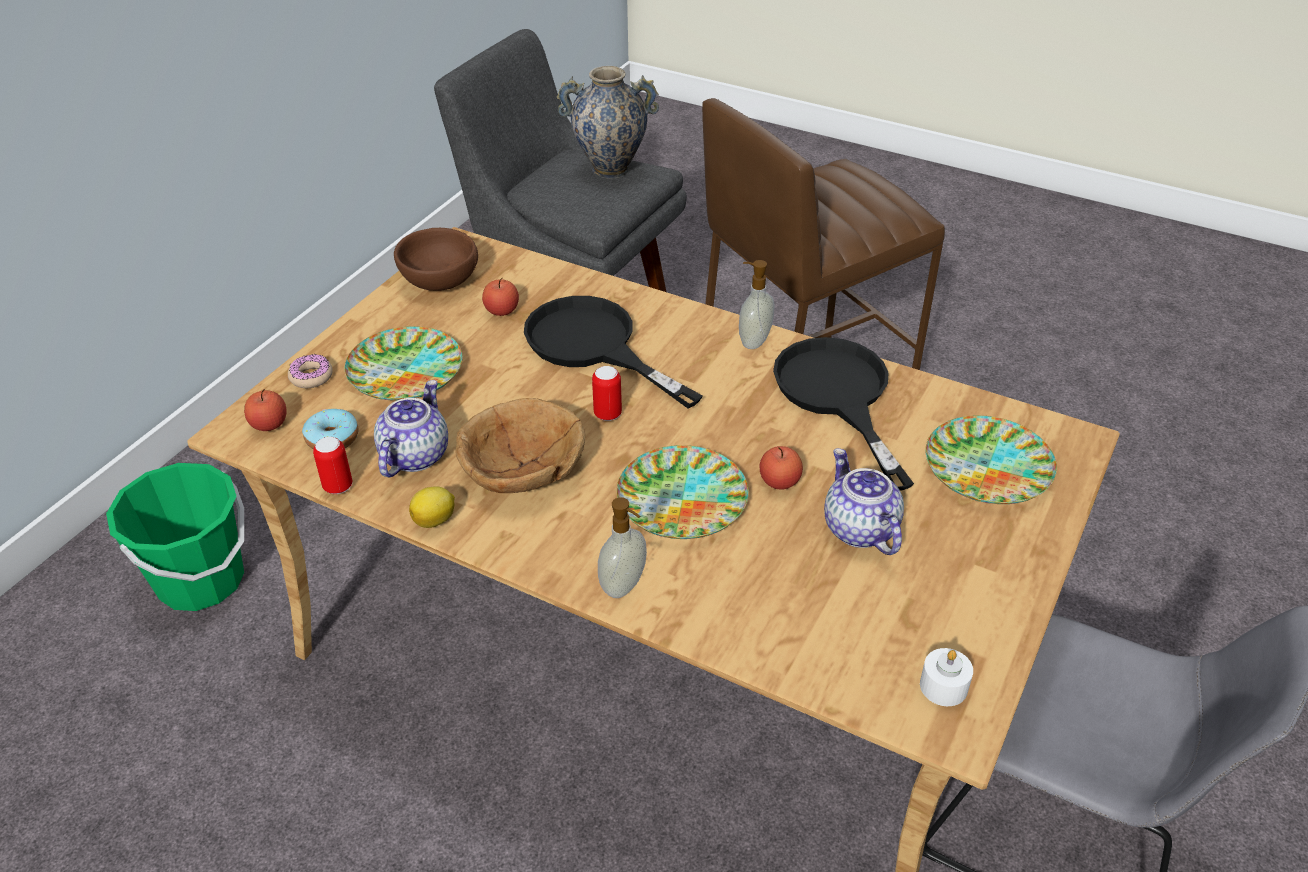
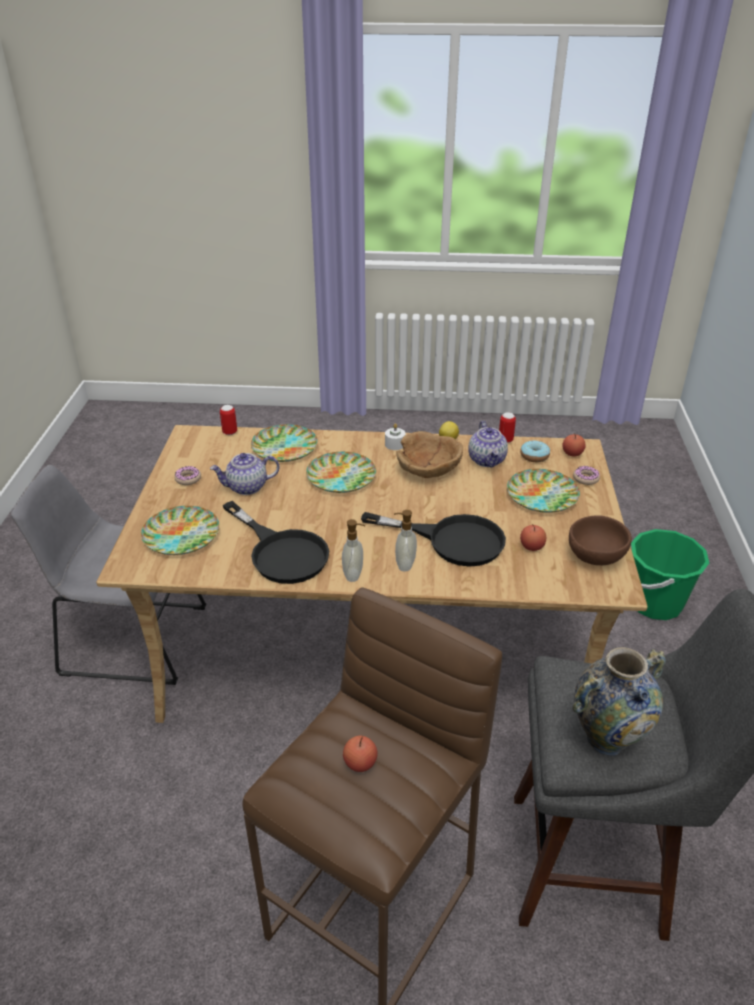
camera: 155 degrees right, 5 degrees down
can [592,366,622,421] -> can moved to [220,405,237,435]
soap dispenser [598,497,647,598] -> soap dispenser moved to [394,510,417,572]
apple [759,446,803,490] -> apple moved to [343,735,378,772]
teapot [824,448,904,555] -> teapot turned 120 degrees clockwise [210,453,279,495]
white candle [920,648,973,706] -> white candle moved to [385,423,406,450]
none -> donut [174,466,201,485]
none -> plate [251,424,318,462]

